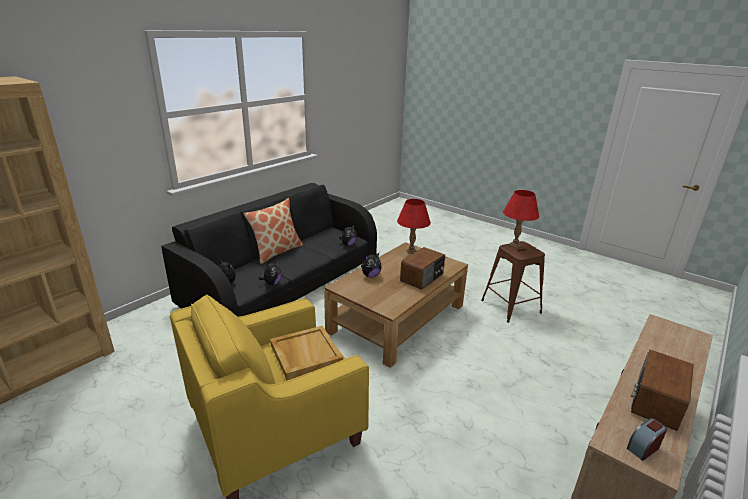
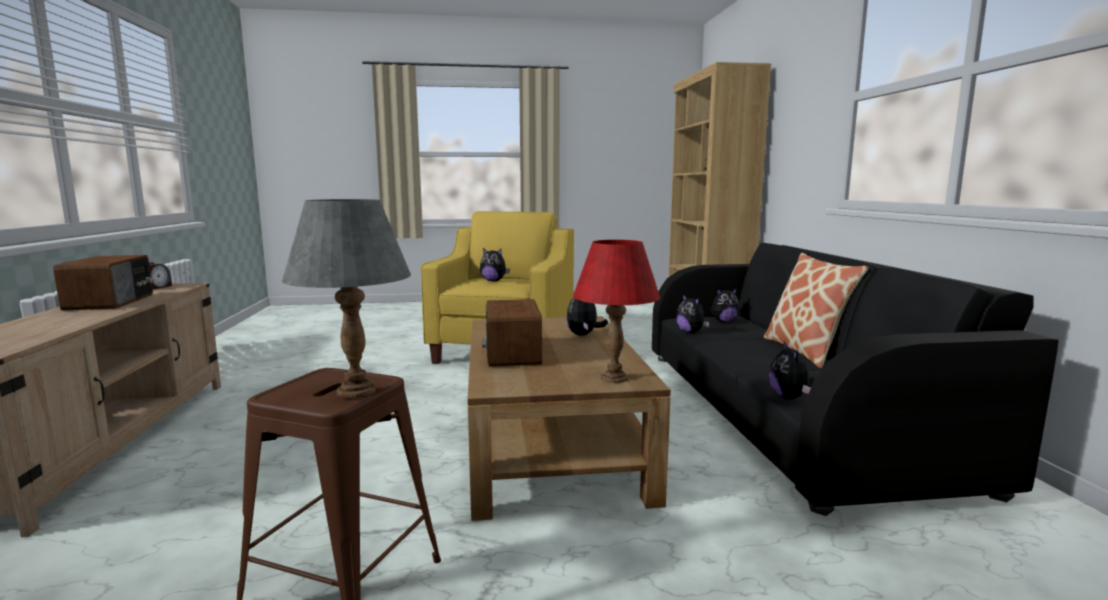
camera: 135 degrees right, 15 degrees down
beige tray [270,326,343,380] -> plush toy [480,248,510,282]
red table lamp [503,190,539,248] -> grey table lamp [282,199,411,398]

